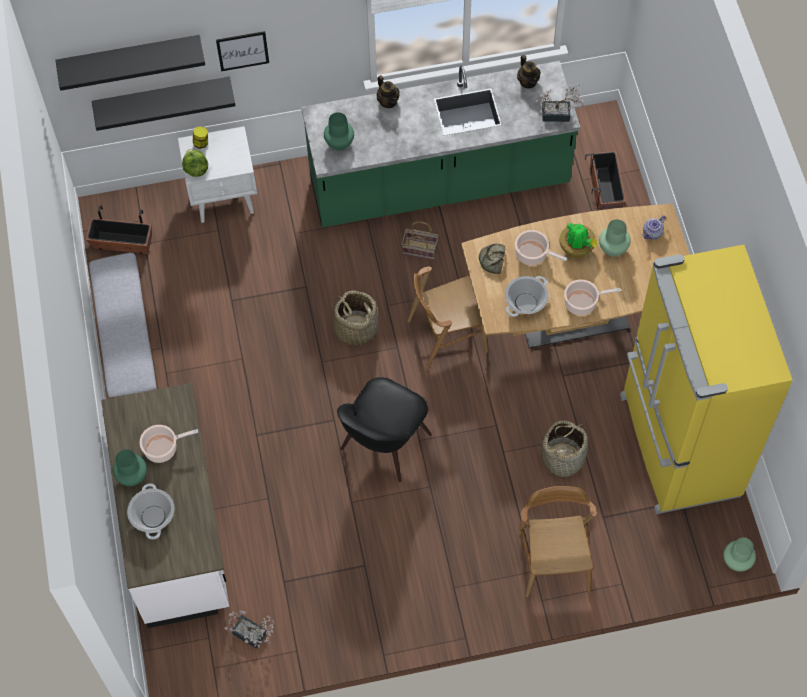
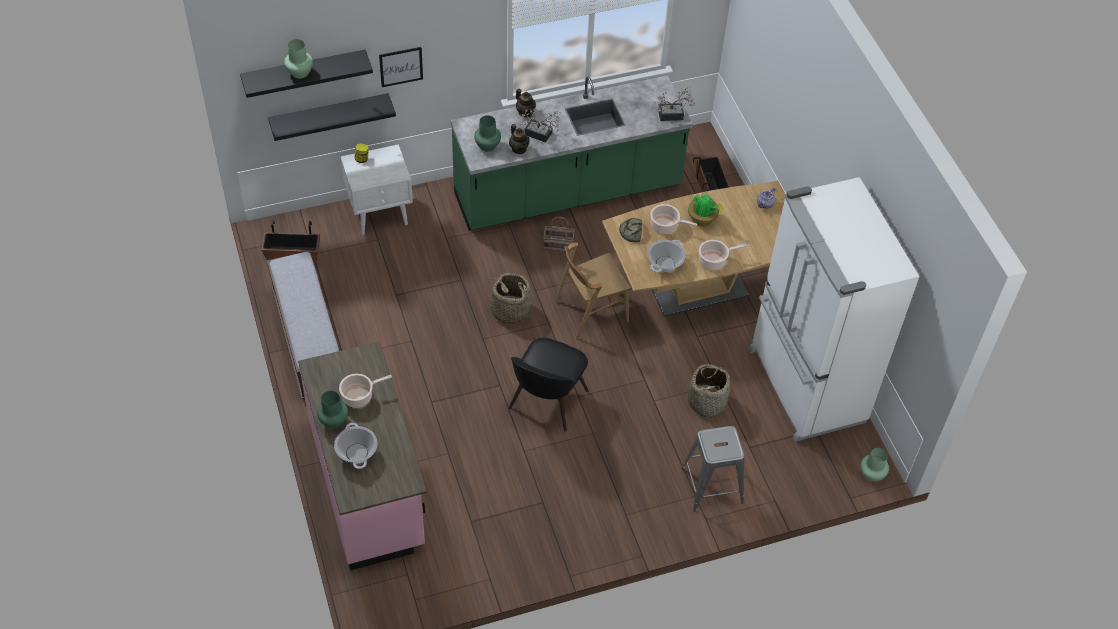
camera: 10 degrees left, 10 degrees down
white counter [101,383,229,628] -> pink counter [298,342,427,570]
lettuce [182,149,208,177] -> none
potted plant [224,610,274,649] -> potted plant moved to [520,108,561,143]
teapot [517,55,541,89] -> teapot moved to [509,124,530,154]
brown chair [518,486,597,597] -> grey stool [681,426,745,512]
green vase [599,219,630,257] -> green vase moved to [284,39,313,79]
yellow fridge [620,245,793,514] -> white fridge [749,177,919,442]

